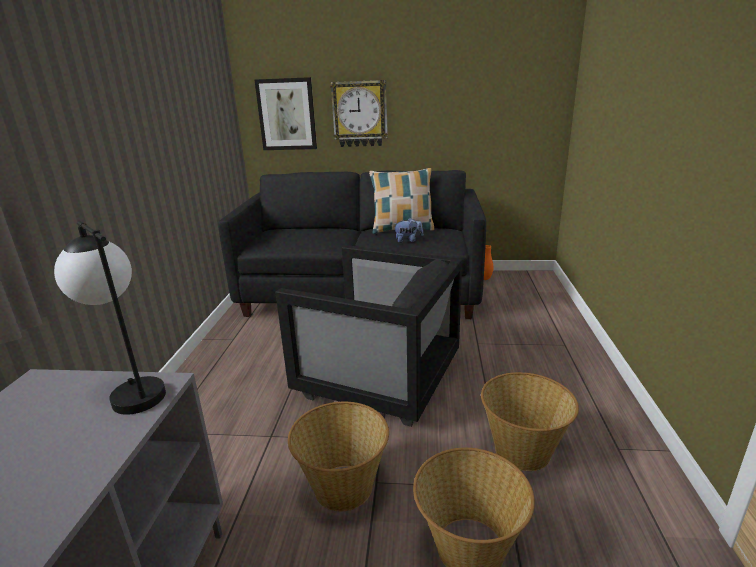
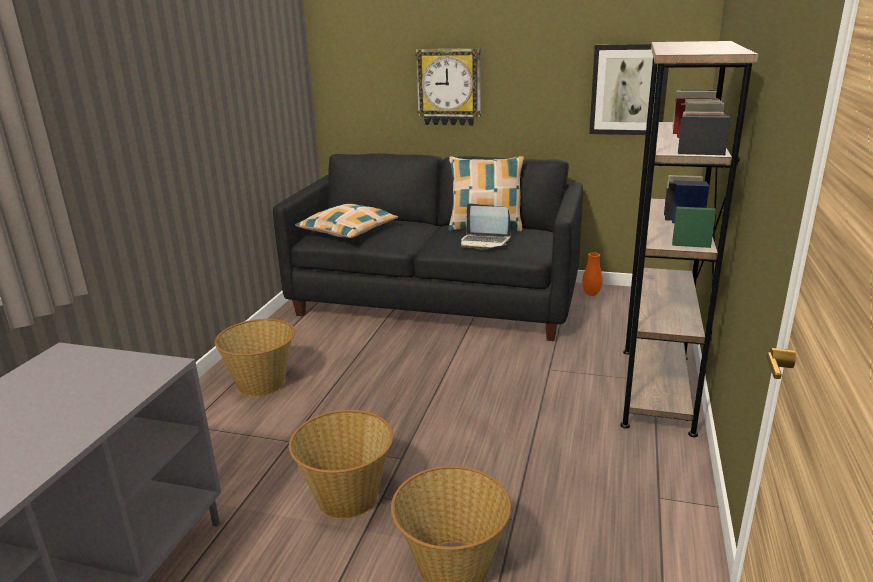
camera: 10 degrees right, 0 degrees up
table lamp [54,221,166,415] -> none
picture [255,77,317,150] -> picture moved to [589,44,669,135]
black armchair [275,245,462,427] -> none
plush toy [394,218,423,243] -> laptop [461,203,511,249]
basket [481,372,579,471] -> basket moved to [215,319,295,397]
none -> pillow [295,204,398,238]
none -> brown bookcase [620,41,758,437]

